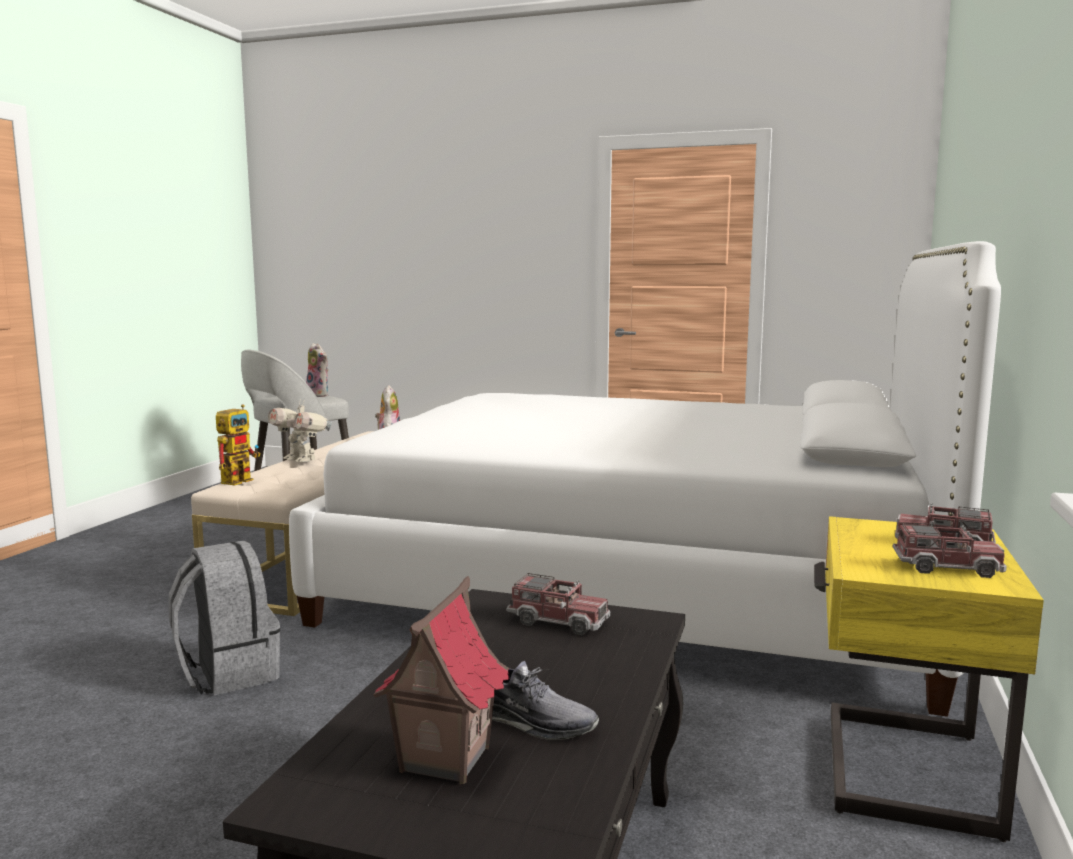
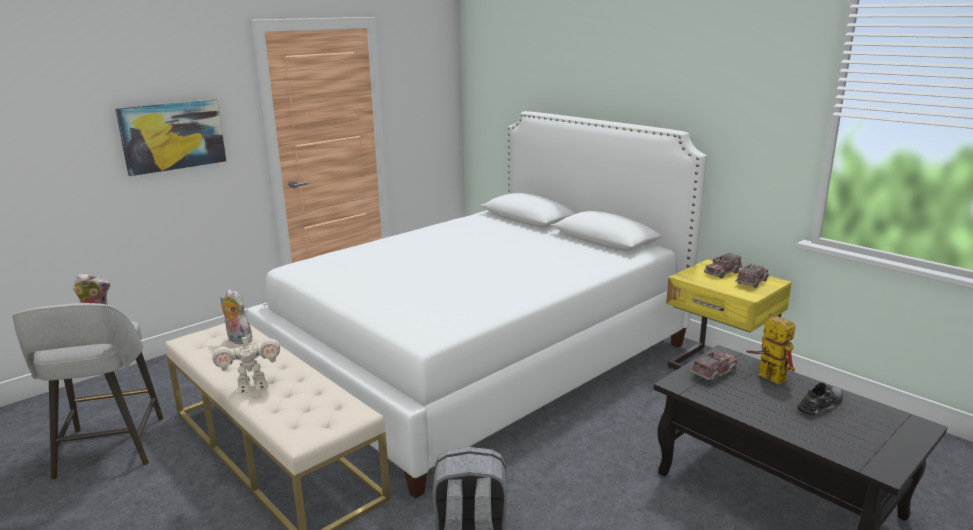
camera: 60 degrees left, 10 degrees up
toy robot [216,404,260,486] -> toy robot moved to [746,313,795,385]
toy house [373,576,510,784] -> none
none -> picture [115,99,226,176]

